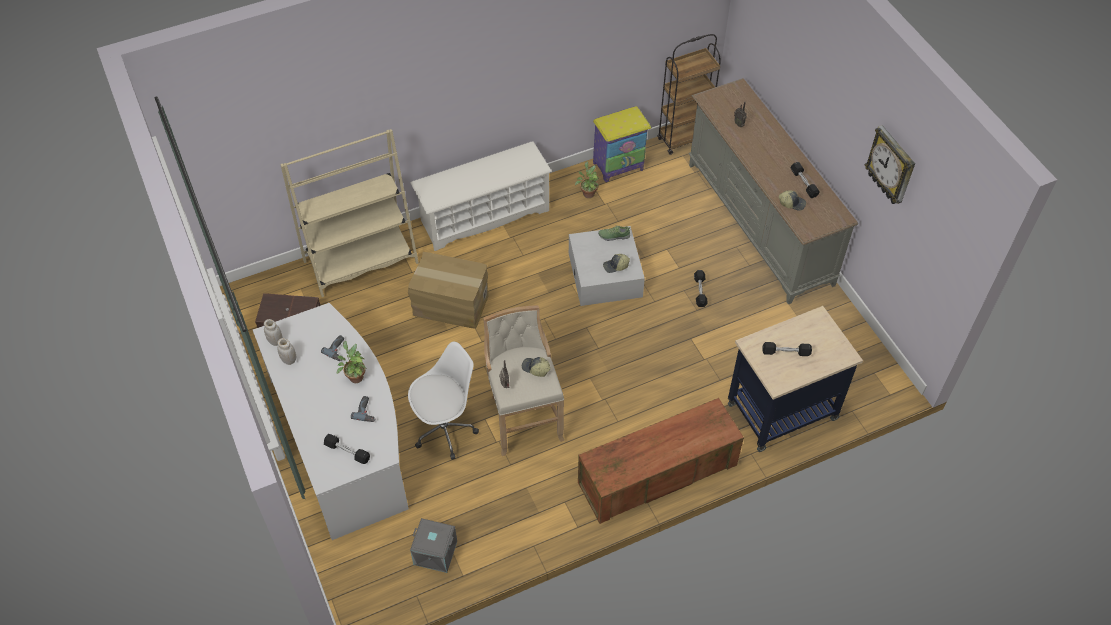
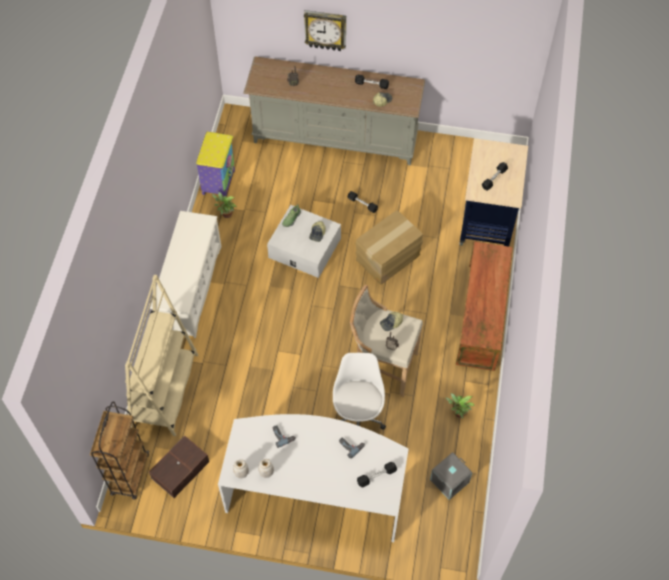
camera: 55 degrees left, 5 degrees up
potted plant [336,341,367,383] -> potted plant moved to [445,393,475,418]
cardboard box [408,252,489,329] -> cardboard box moved to [355,210,423,285]
brown cart [657,34,721,155] -> brown cart moved to [90,401,149,499]
wall clock [865,125,915,204] -> wall clock moved to [304,10,346,51]

